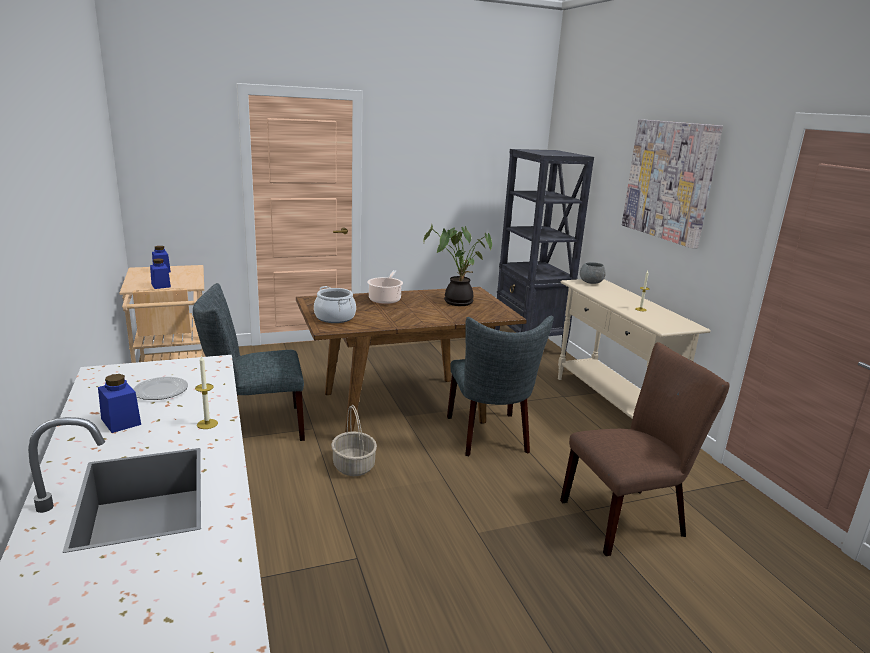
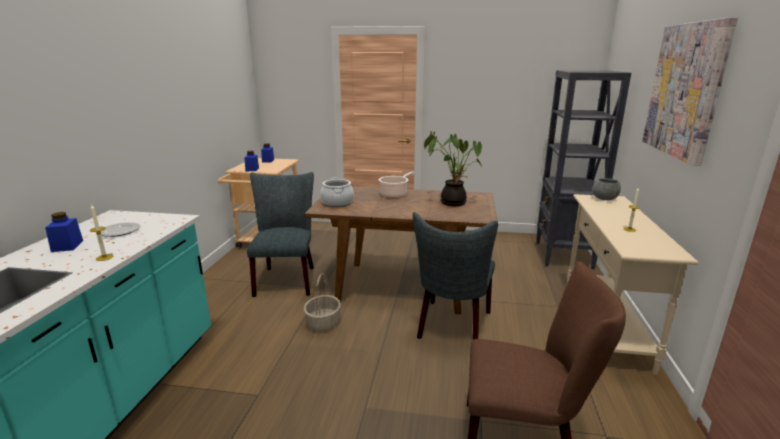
camera: 30 degrees right, 0 degrees up
grey chair [193,283,305,441] -> grey chair turned 75 degrees clockwise [247,172,314,297]

